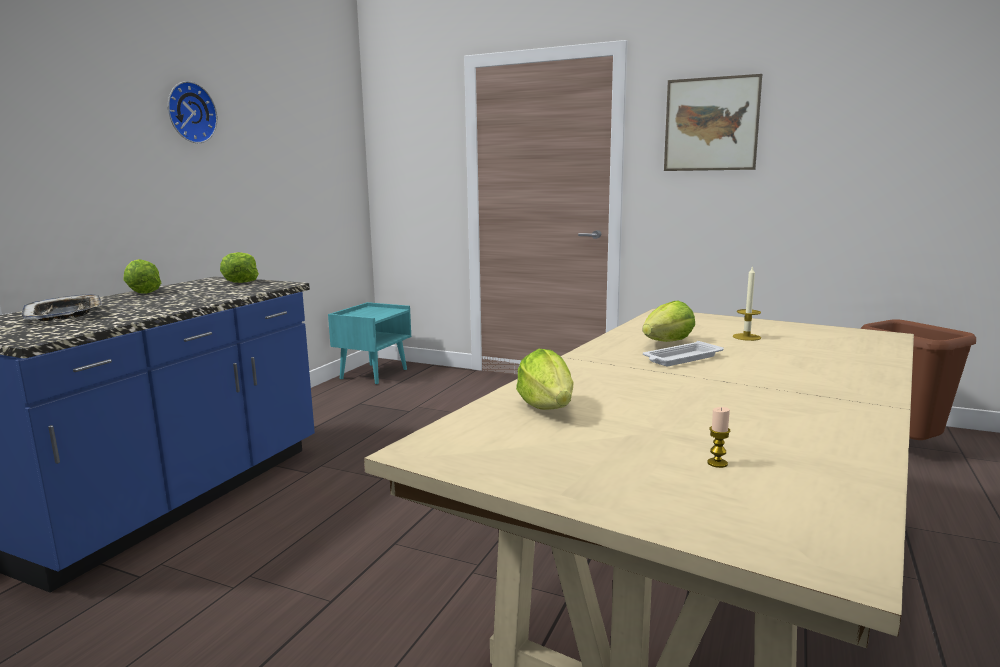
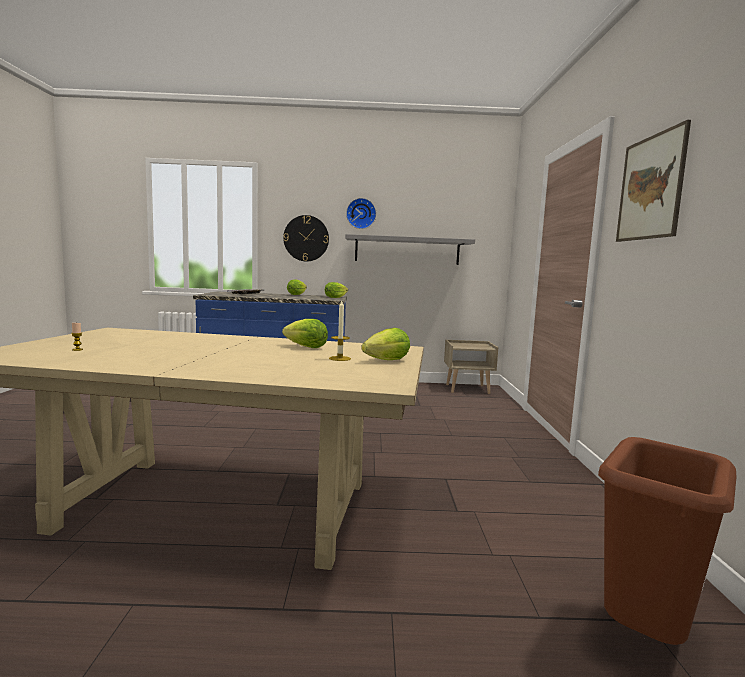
camera: 65 degrees right, 5 degrees down
turquoise nightstand [328,302,411,384] -> beige nightstand [444,340,498,394]
lettuce [516,349,574,410] -> lettuce moved to [361,328,410,360]
white tray [643,341,724,366] -> none
none -> wall clock [283,215,329,261]
none -> grey shelf [345,234,475,265]

